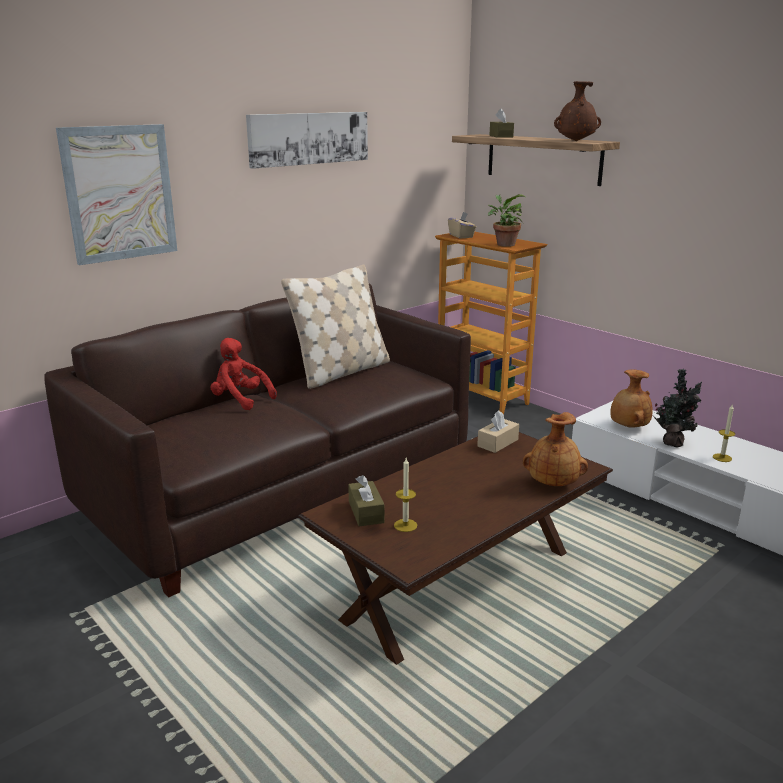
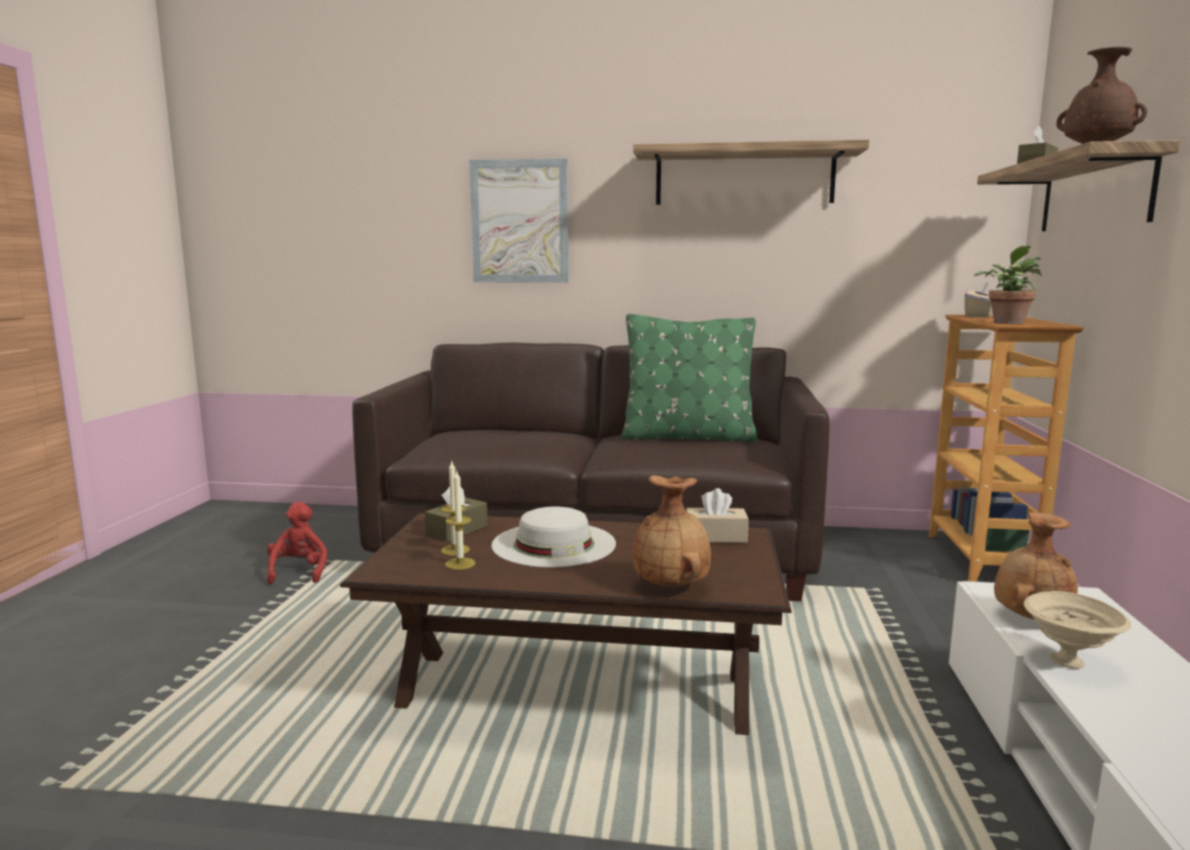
camera: 50 degrees right, 10 degrees down
red plush toy [211,338,277,410] -> red plush toy moved to [267,502,327,584]
picture [246,112,368,169] -> shelf [633,140,869,205]
beige pillow [281,264,390,389] -> green pillow [621,314,757,442]
potted plant [653,369,702,447] -> beige bowl [1024,591,1131,669]
candle [713,405,735,462] -> candle moved to [445,471,476,570]
none -> white hat [492,506,616,568]

